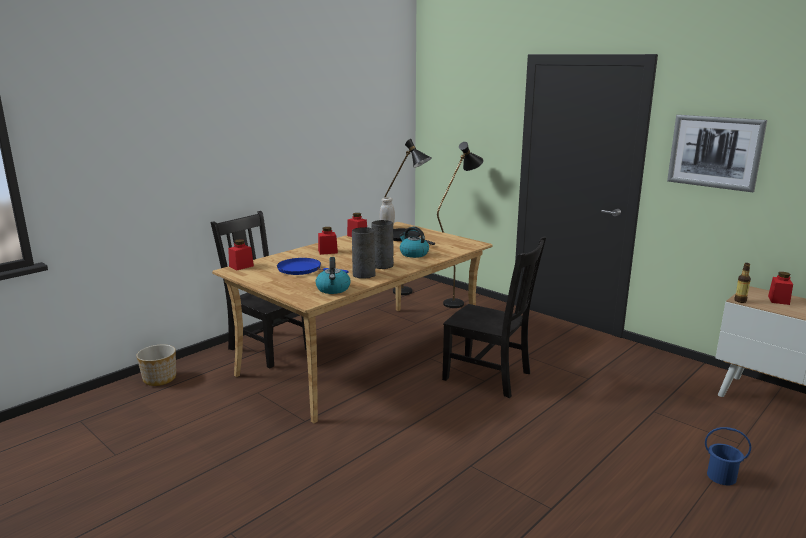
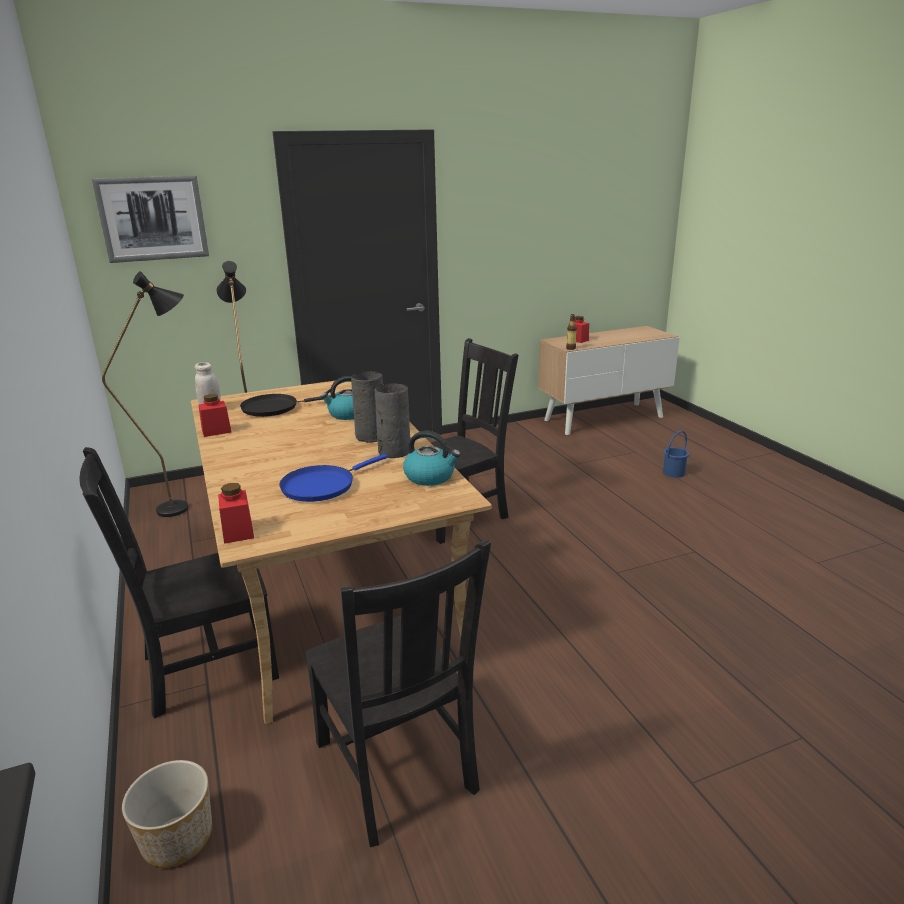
camera: 65 degrees left, 5 degrees up
red jar [318,227,338,255] -> none
picture [667,115,767,192] -> picture moved to [92,175,209,263]
none -> black chair [305,540,491,847]

